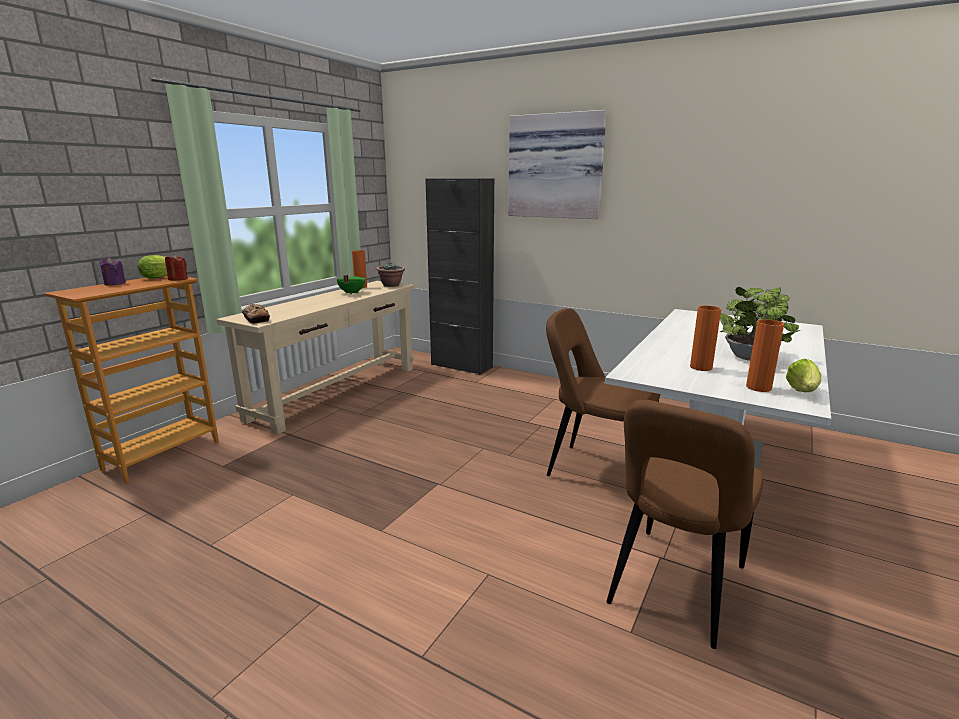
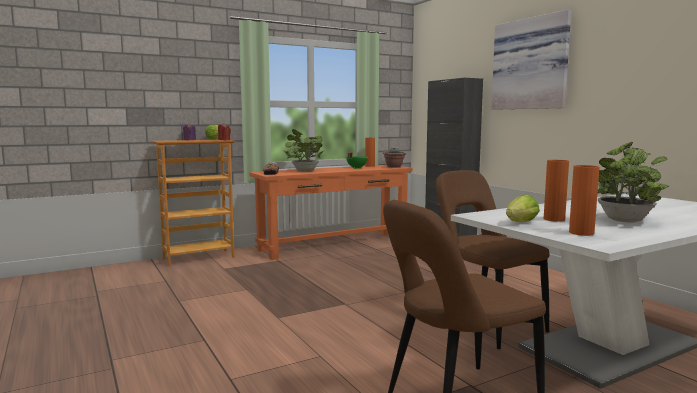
camera: 30 degrees right, 10 degrees down
beige console table [216,281,414,434] -> orange console table [250,165,413,260]
lettuce [786,359,821,392] -> lettuce moved to [506,195,540,223]
none -> potted plant [283,129,325,172]

